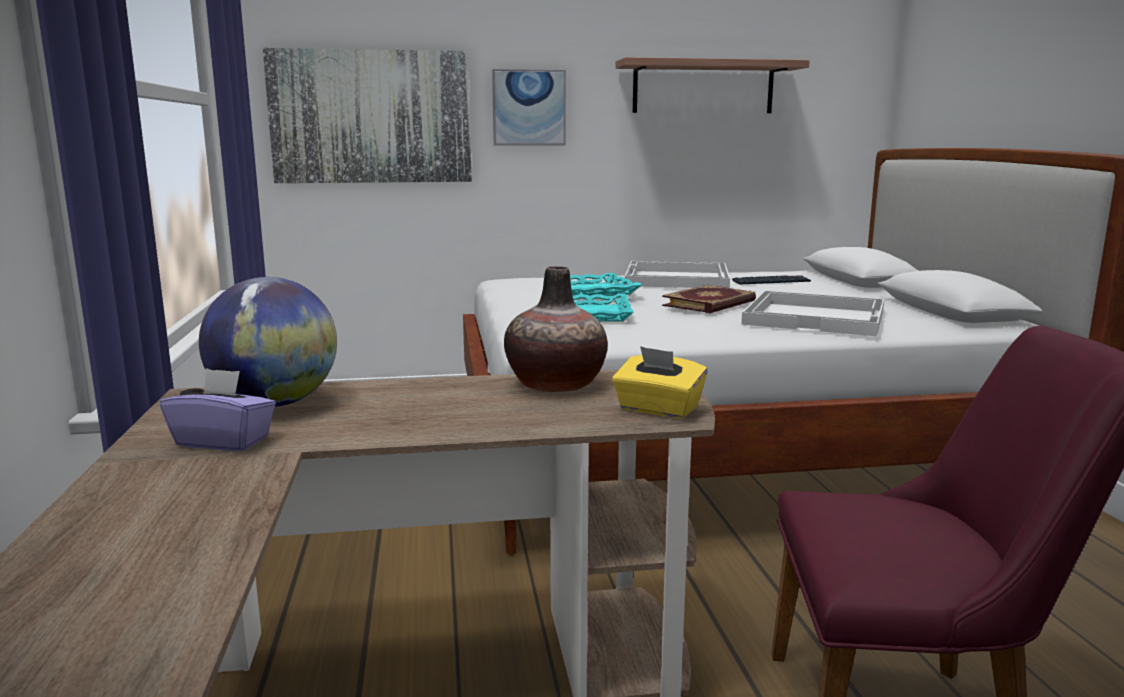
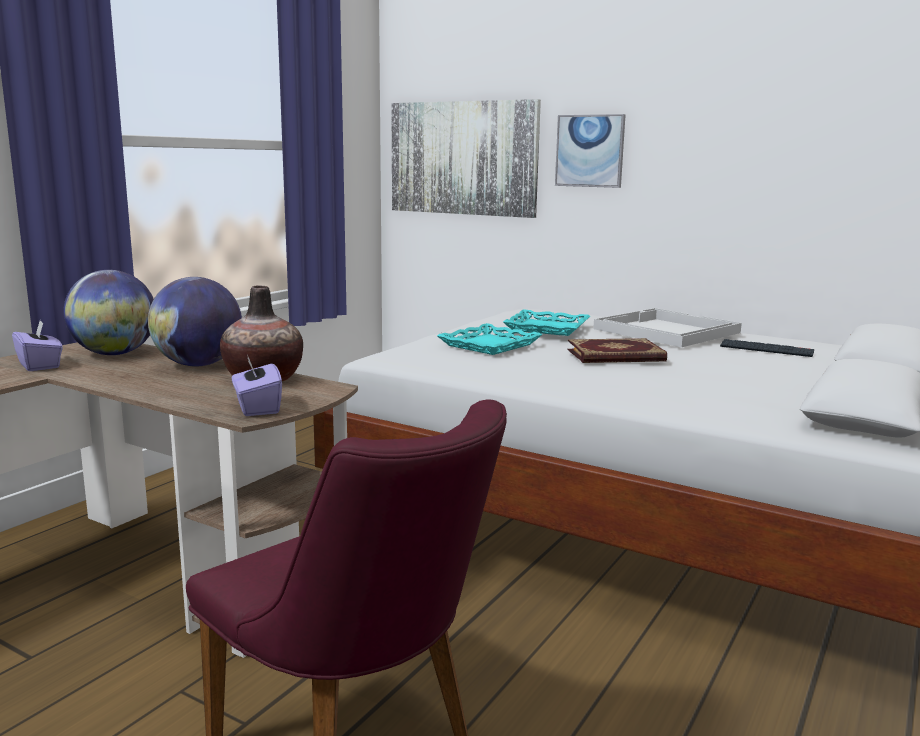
camera: 40 degrees right, 0 degrees up
yellow tissue box [612,346,707,419] -> purple tissue box [232,355,282,416]
shelf [616,57,810,113] -> none
white tray [741,291,884,336] -> none
none -> globe [148,277,242,366]

